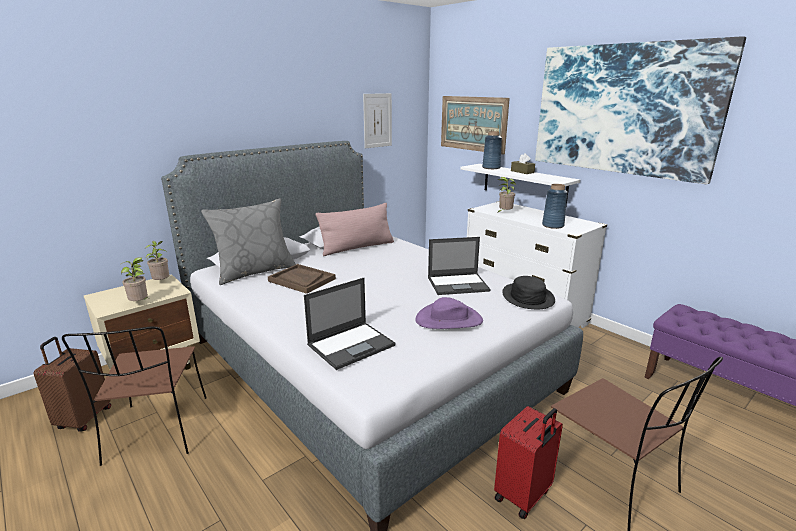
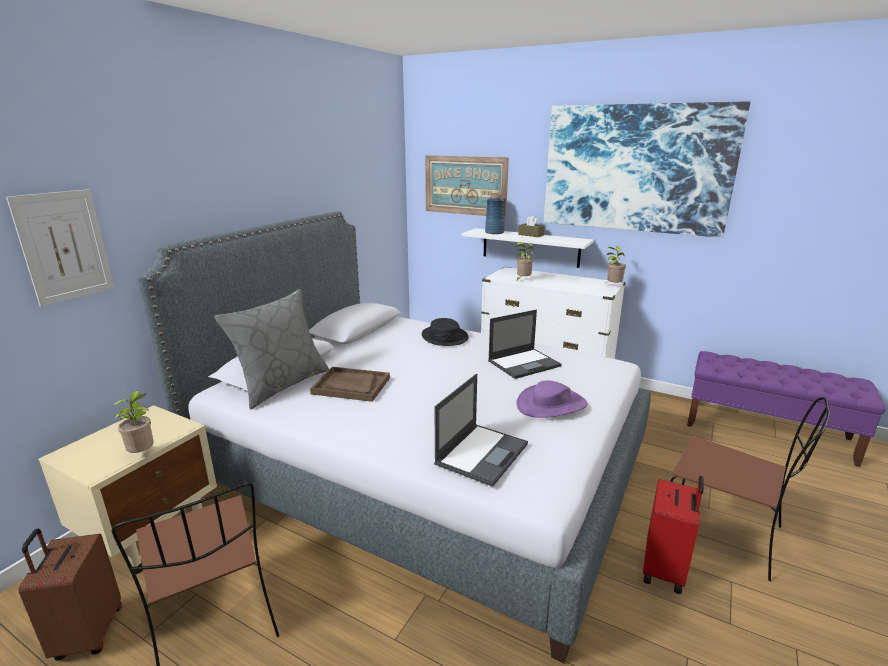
camera: 20 degrees left, 0 degrees up
potted plant [144,241,169,280] -> potted plant moved to [606,246,626,283]
pink pillow [316,203,394,256] -> none
picture [363,93,392,149] -> picture moved to [6,189,114,307]
black hat [502,276,555,309] -> black hat moved to [422,318,469,346]
blue vase [542,184,568,229] -> none

